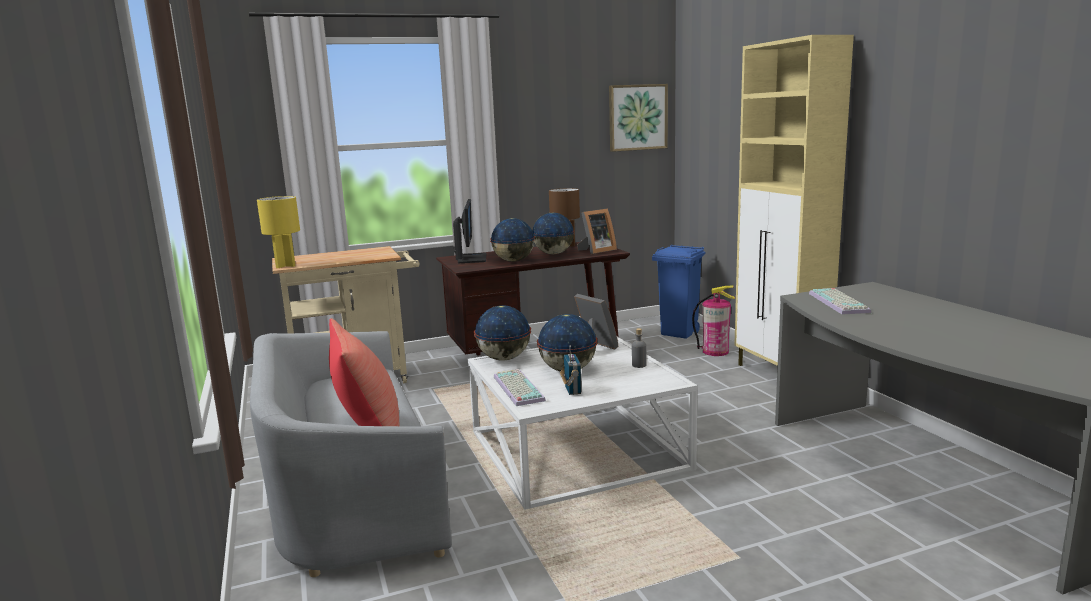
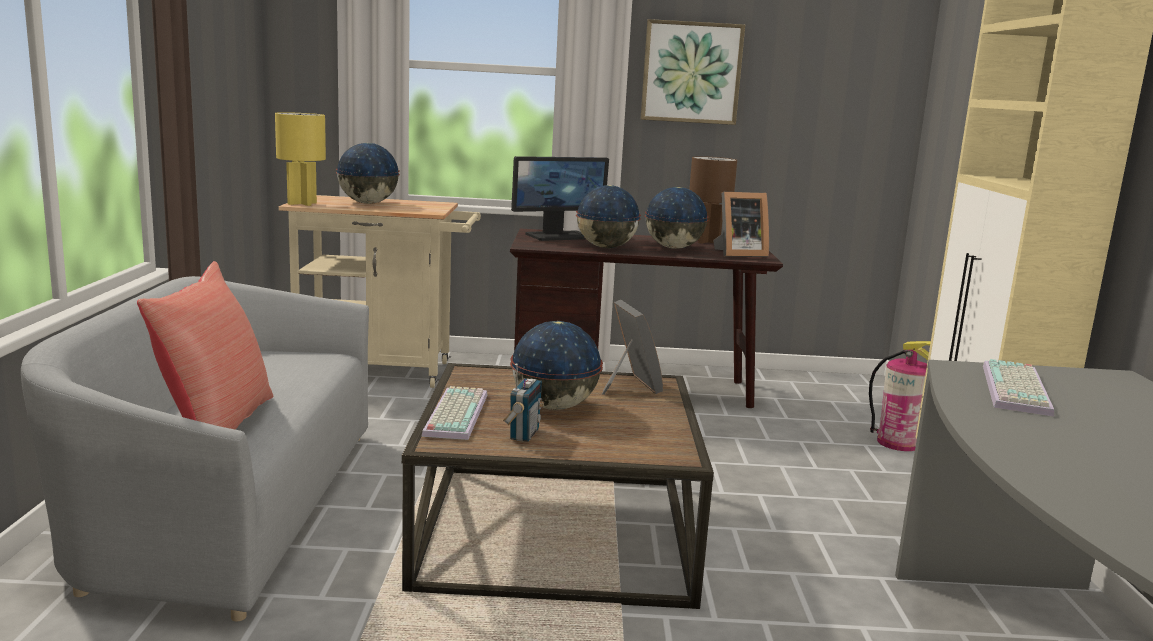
camera: 20 degrees right, 0 degrees up
monitor [453,199,487,263] -> monitor turned 45 degrees clockwise [511,156,609,241]
white coffee table [468,337,698,510] -> brown coffee table [402,363,714,609]
globe [474,305,531,361] -> globe moved to [336,143,400,204]
picture [609,84,668,152] -> picture moved to [640,19,745,125]
grey bottle [632,328,646,368] -> none
blue trash can [652,245,705,339] -> none

